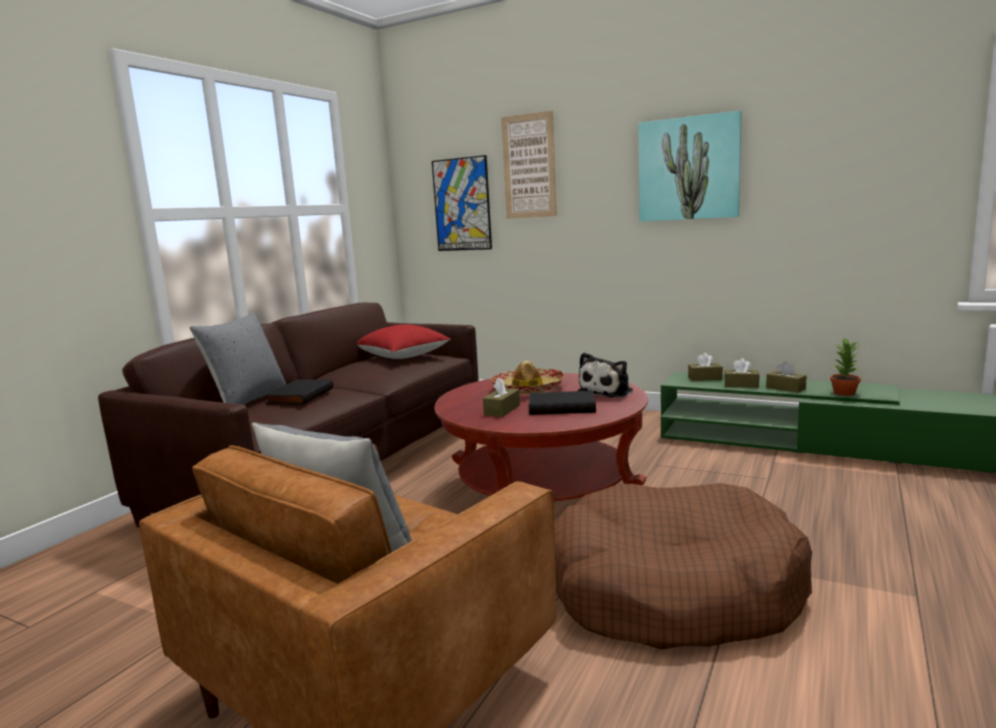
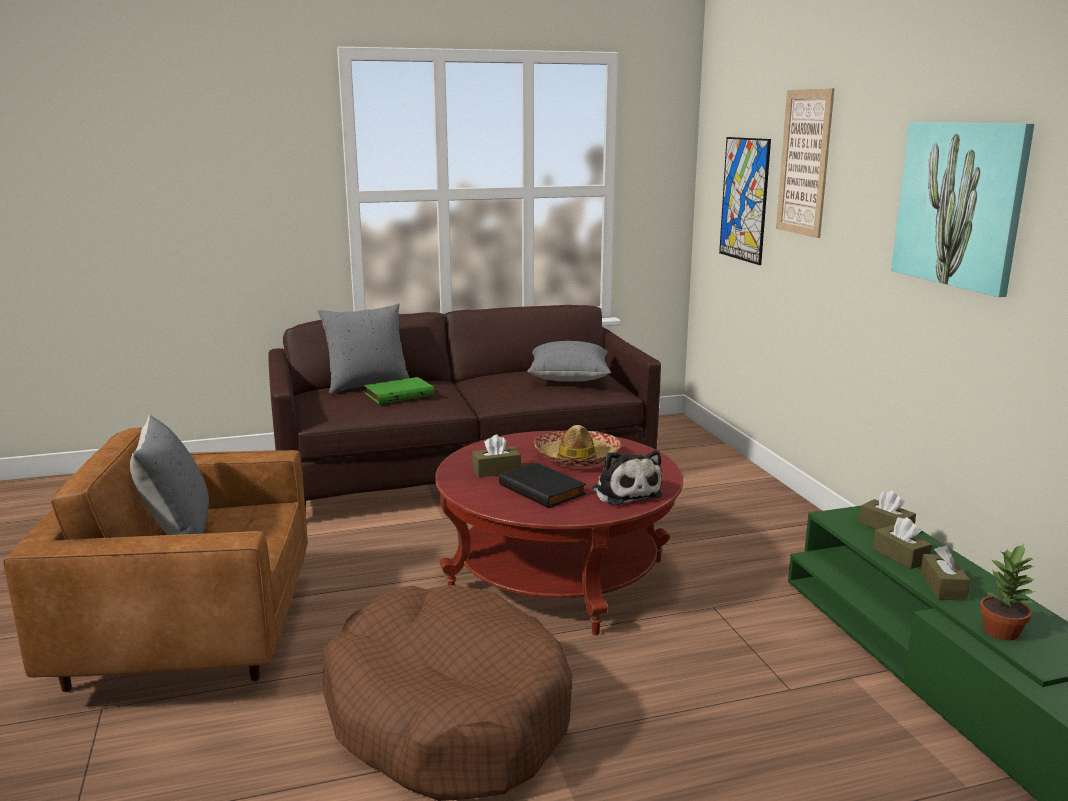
camera: 45 degrees right, 5 degrees up
black book [265,379,333,405] -> green book [364,377,434,404]
red pillow [357,324,451,359] -> grey pillow [527,341,611,382]
plush toy [578,352,633,397] -> plush toy turned 105 degrees counterclockwise [592,450,663,506]

